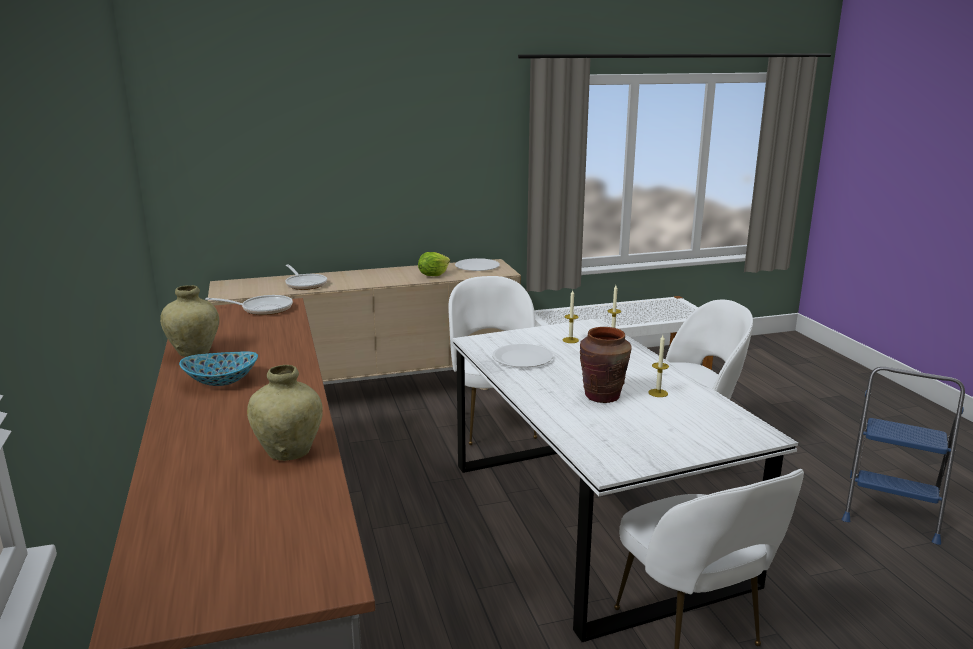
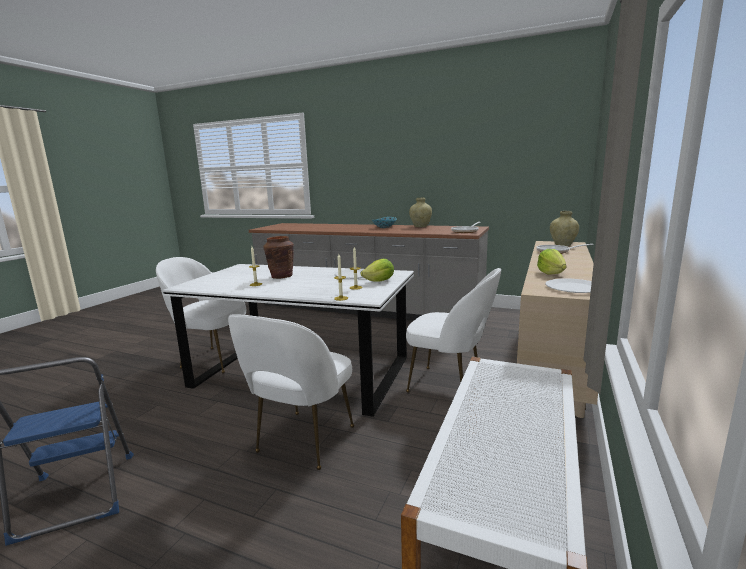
camera: 130 degrees right, 5 degrees down
beige vase [247,365,323,461] -> beige vase moved to [550,211,579,246]
none -> lettuce [361,259,394,282]

